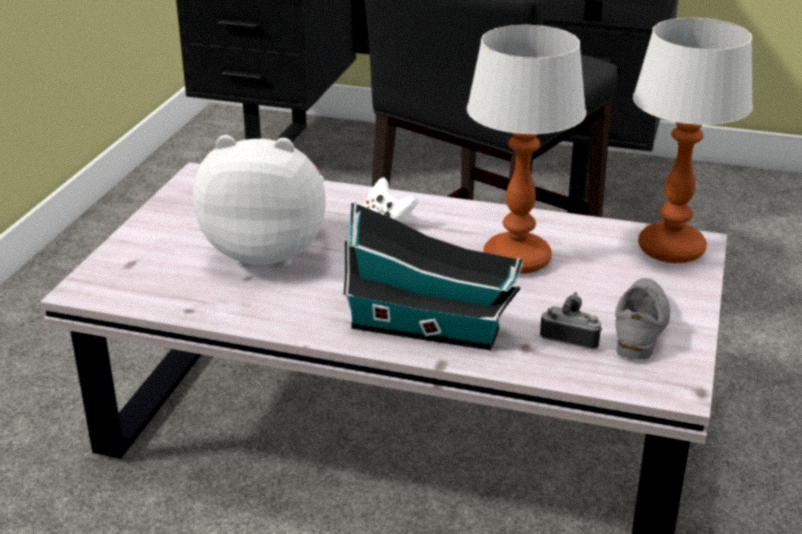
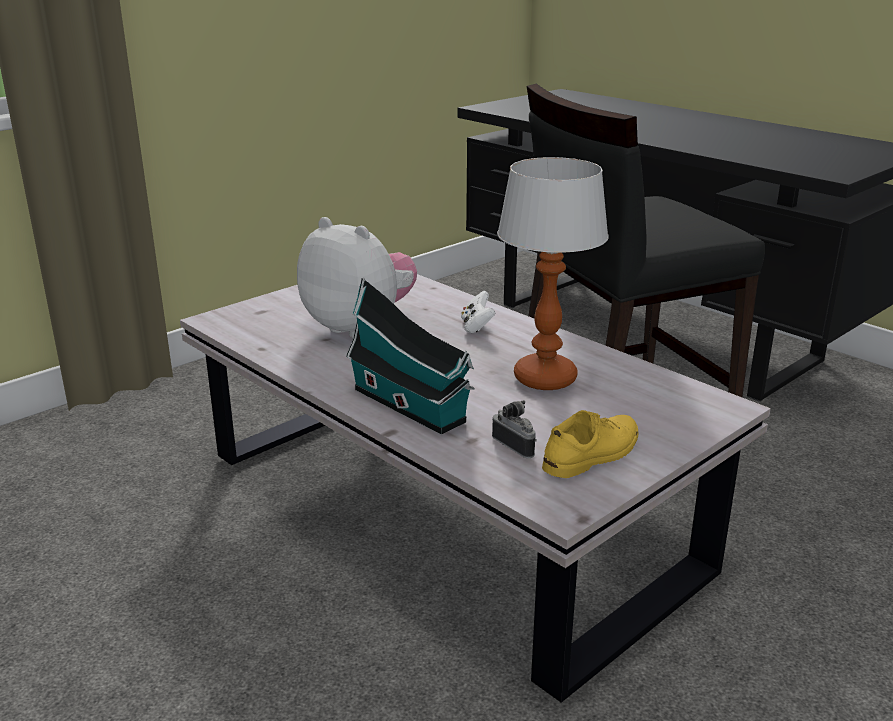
camera: 30 degrees right, 5 degrees down
grey shoe [615,278,670,360] -> yellow shoe [542,410,639,478]
table lamp [633,18,753,263] -> none

